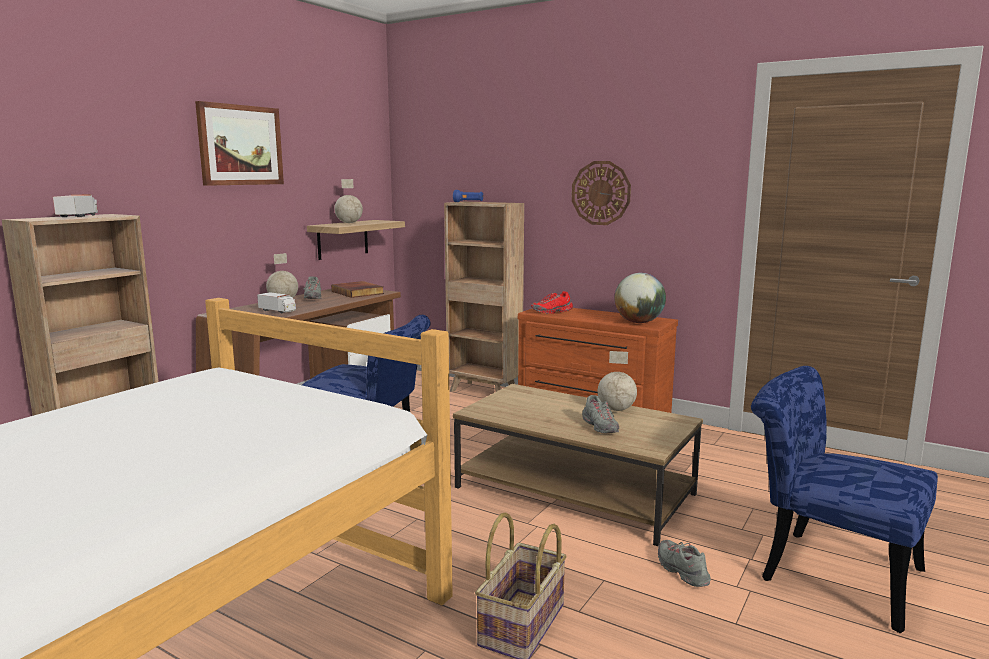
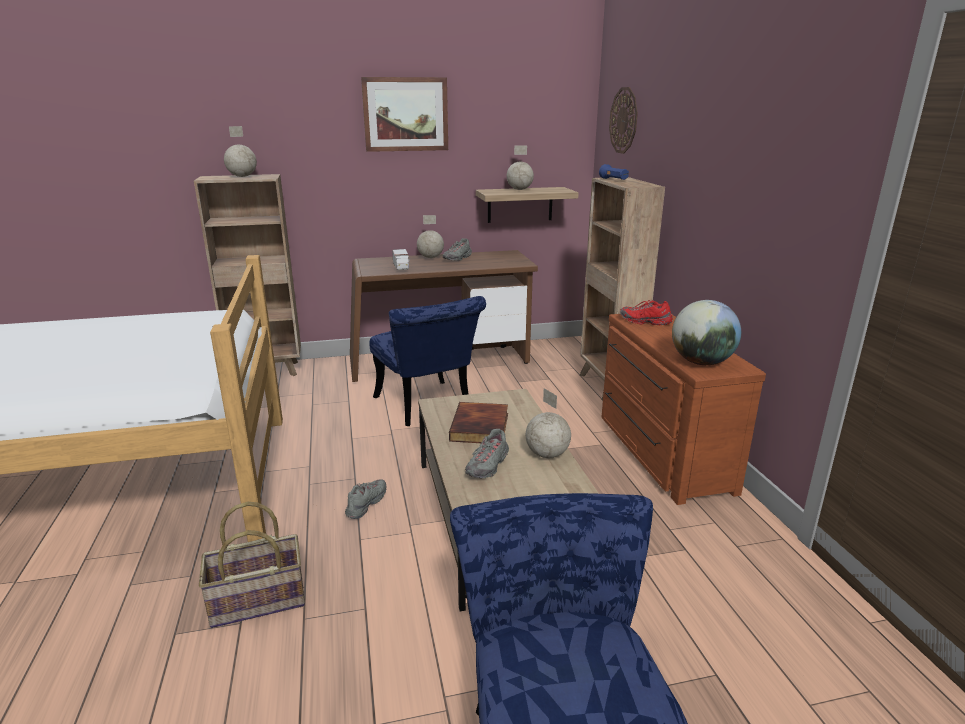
camera: 45 degrees right, 10 degrees up
toy truck [53,195,98,217] -> globe [224,126,257,177]
book [331,281,384,298] -> book moved to [449,402,508,443]
wall clock [572,161,631,225] -> wall clock moved to [609,87,638,154]
grey shoe [658,540,711,587] -> grey shoe moved to [345,479,387,519]

